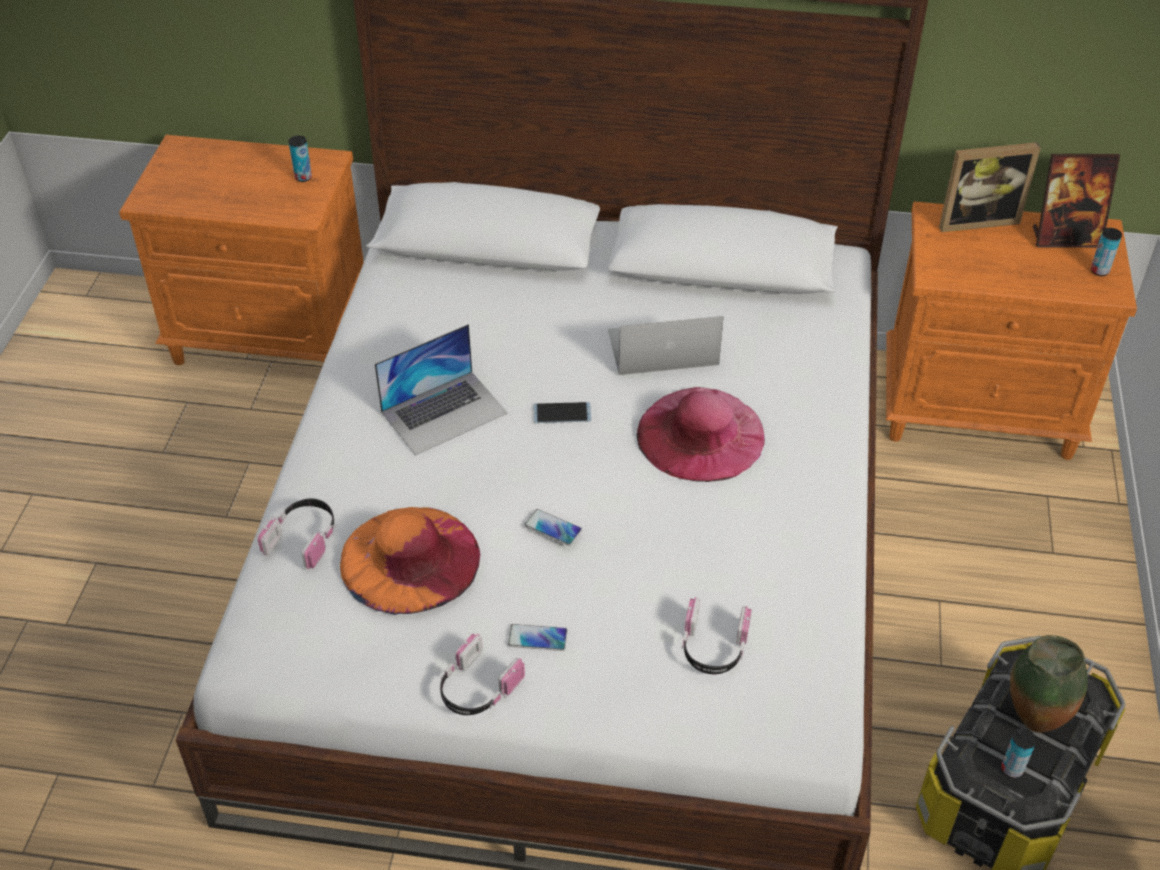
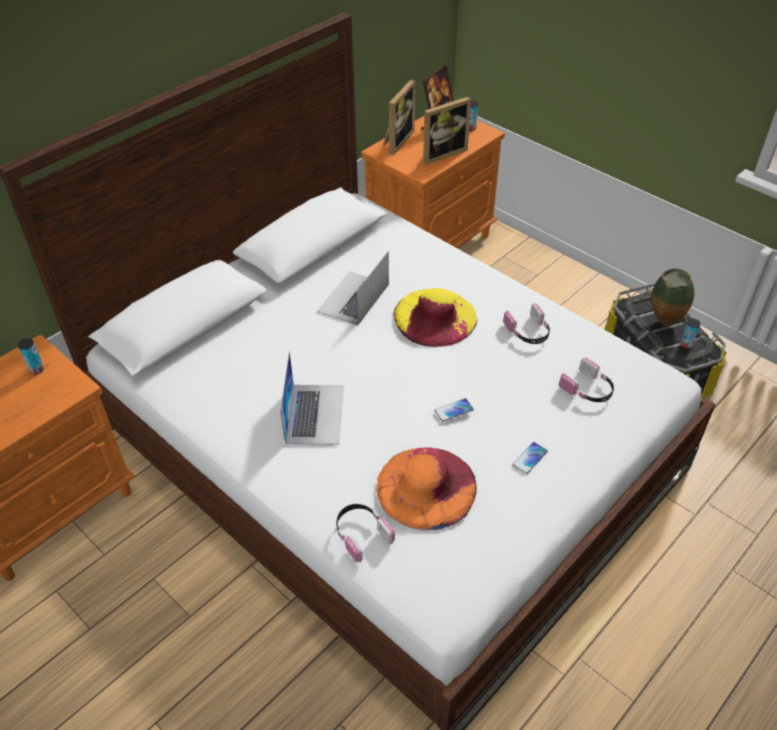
camera: 55 degrees left, 0 degrees up
headphones [440,634,525,715] -> headphones moved to [503,303,550,344]
phone [534,402,591,423] -> none
pink hat [636,387,765,482] -> yellow hat [393,288,477,347]
none -> picture frame [423,97,471,165]

